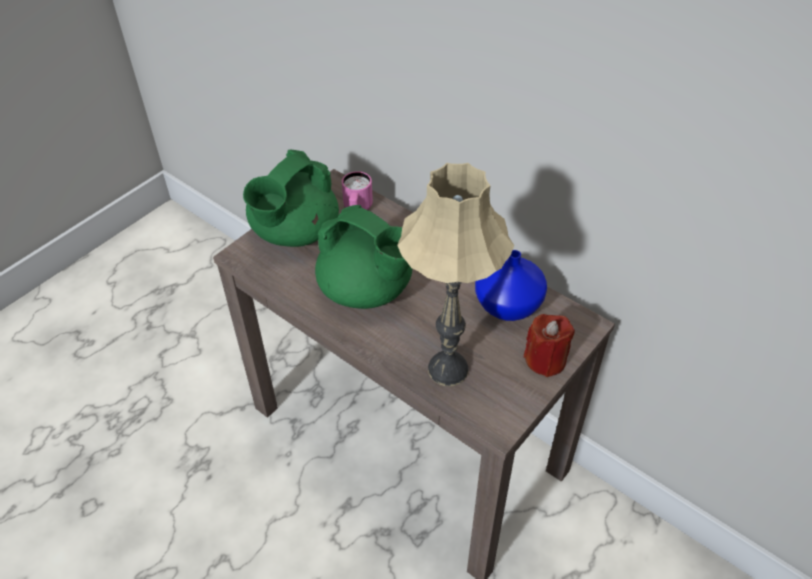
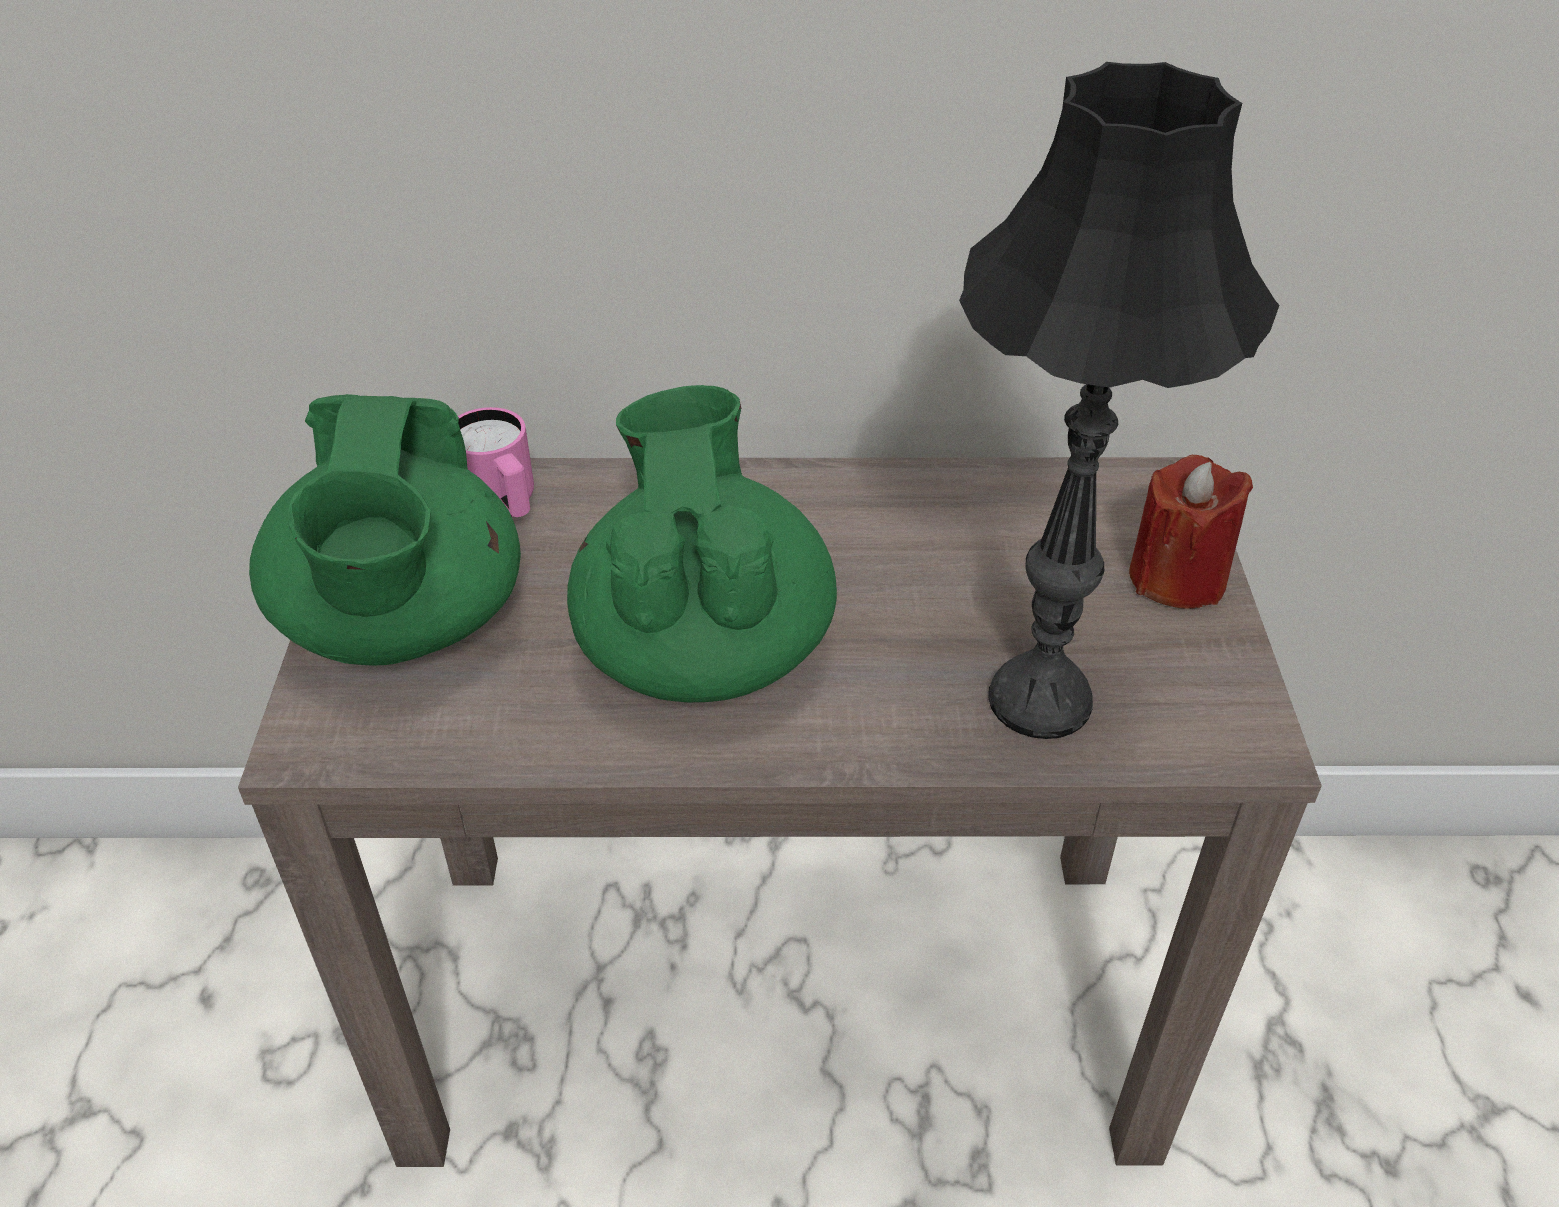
camera: 40 degrees left, 5 degrees down
green teapot [315,205,412,309] -> green teapot turned 90 degrees counterclockwise [567,385,837,702]
beige table lamp [397,163,514,386] -> black table lamp [959,62,1280,739]
blue vase [475,250,547,321] -> none

